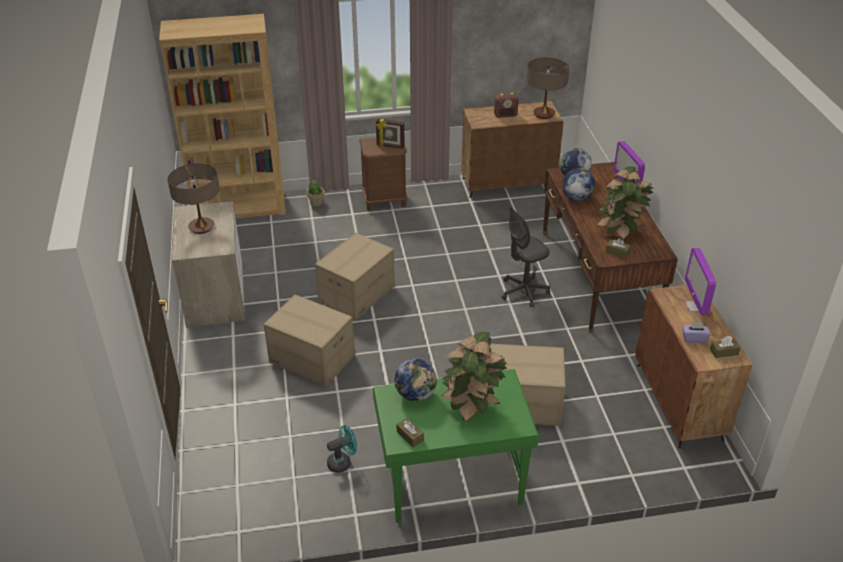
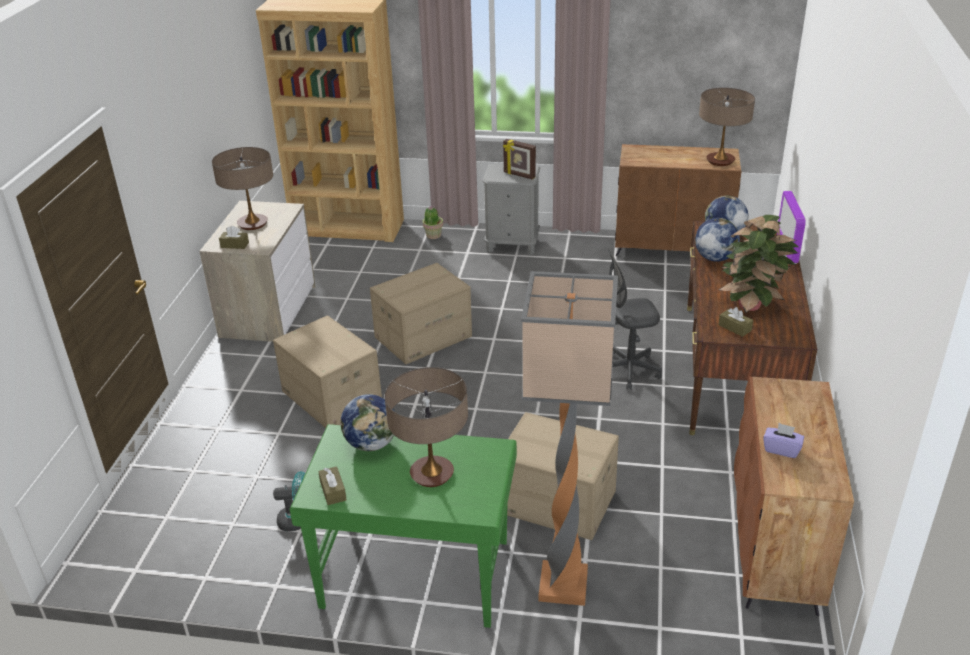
camera: 20 degrees right, 5 degrees down
brown nightstand [359,138,408,211] -> grey nightstand [482,164,540,255]
potted plant [441,332,507,422] -> table lamp [385,367,468,487]
radio [494,93,519,118] -> none
monitor [685,247,716,315] -> none
brown tissue box [710,336,741,358] -> brown tissue box moved to [219,226,249,249]
none -> floor lamp [521,271,618,606]

